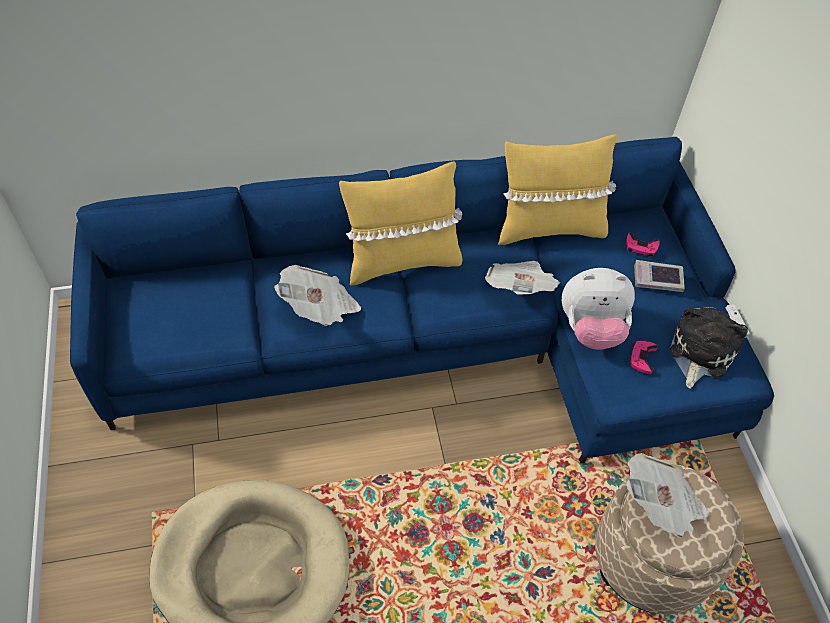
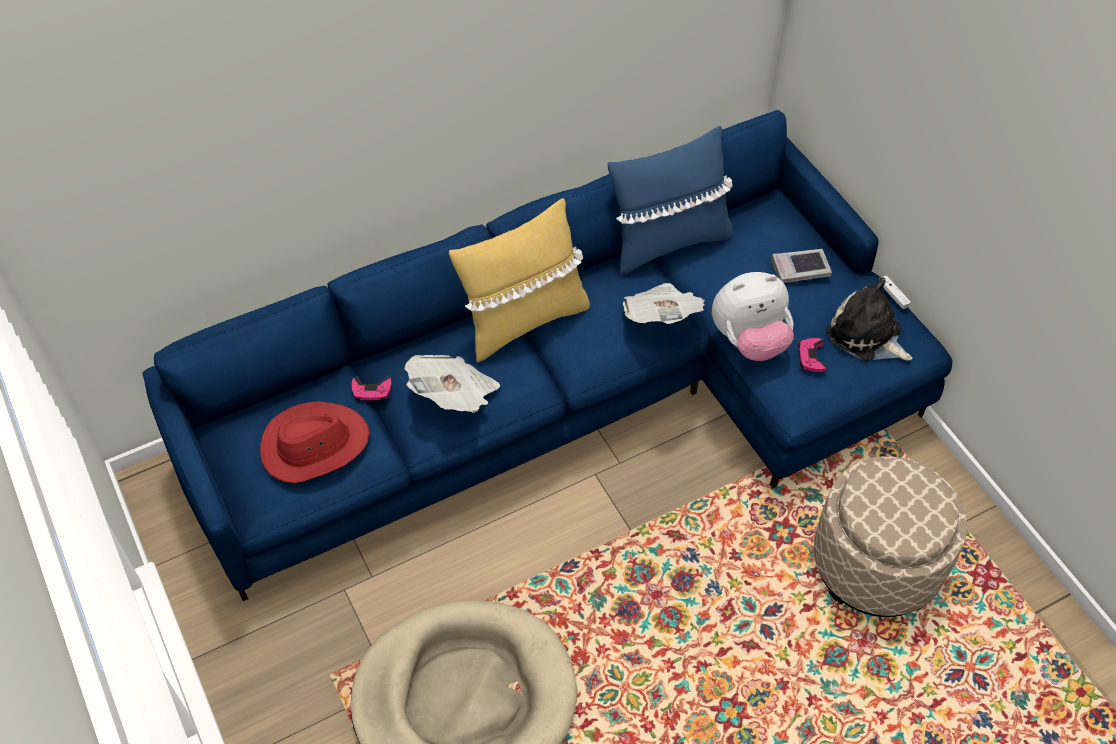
camera: 15 degrees left, 0 degrees up
yellow pillow [498,134,617,245] -> blue pillow [608,126,733,276]
pink game controller [626,233,660,257] -> pink game controller moved to [352,377,392,401]
newspaper [626,453,709,537] -> none
plush toy [670,307,748,389] -> plush toy turned 60 degrees counterclockwise [826,277,913,361]
none -> red hat [260,401,369,483]

